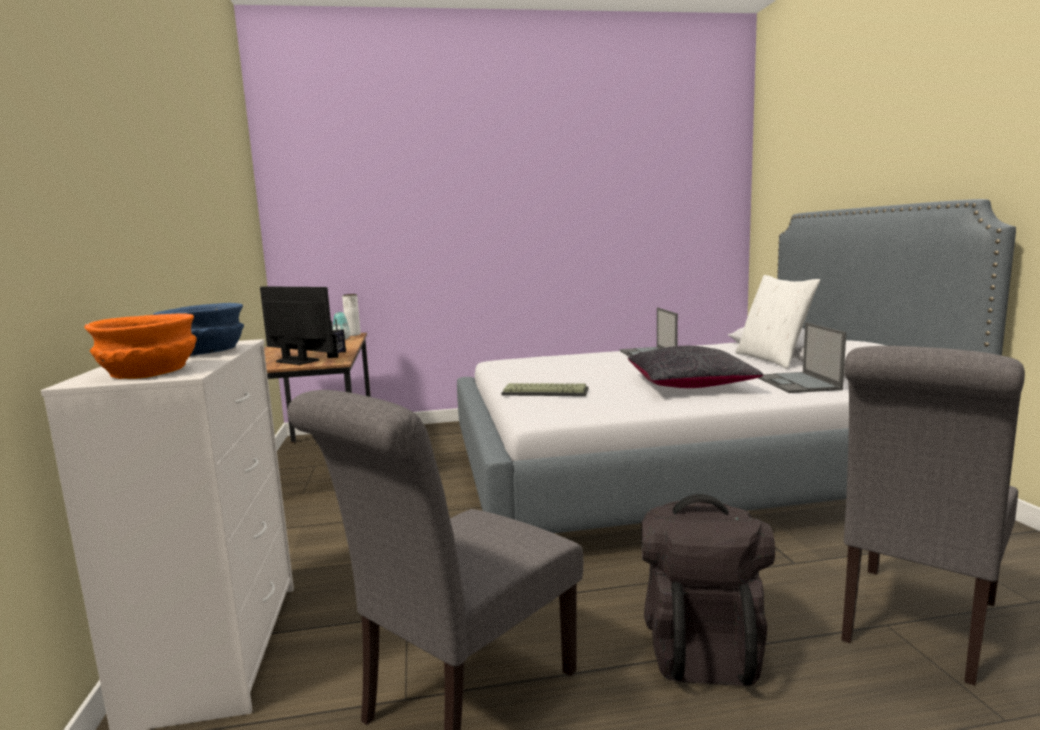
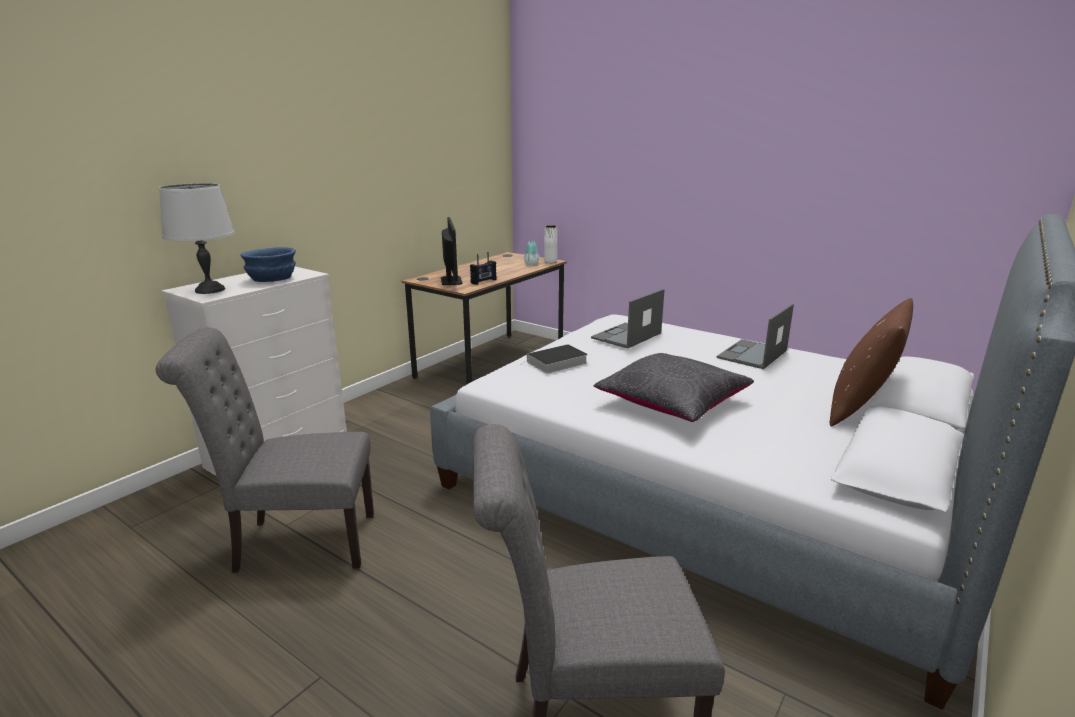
camera: 45 degrees right, 10 degrees up
orange bowl [84,313,197,379] -> grey table lamp [159,183,235,294]
keyboard [501,383,589,396] -> book [521,344,588,374]
black backpack [641,494,775,686] -> none
white pillow [735,275,820,369] -> brown pillow [830,298,913,426]
laptop [759,322,846,393] -> laptop moved to [591,289,665,349]

